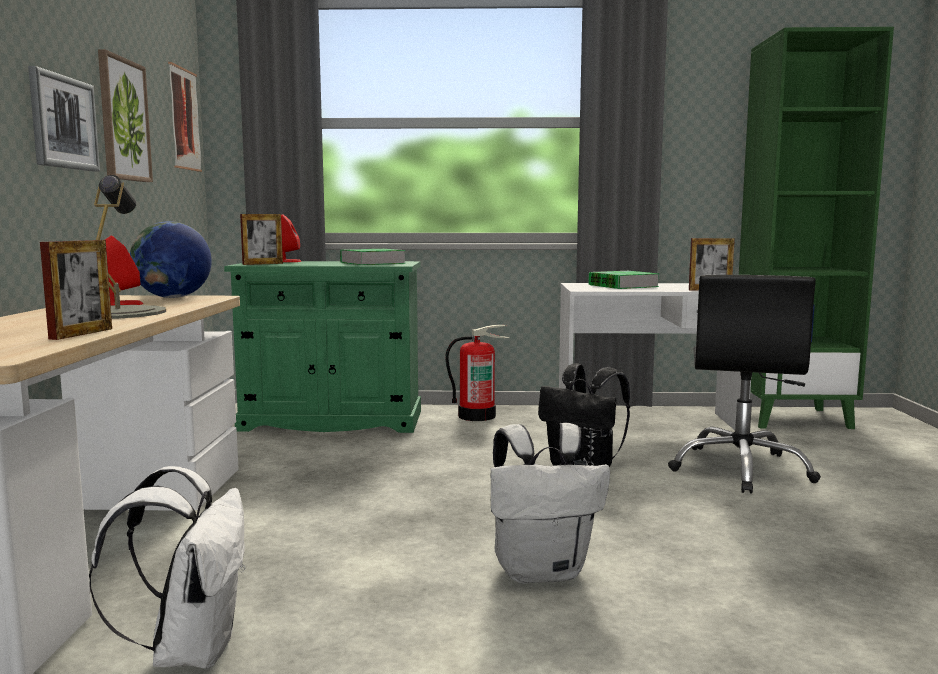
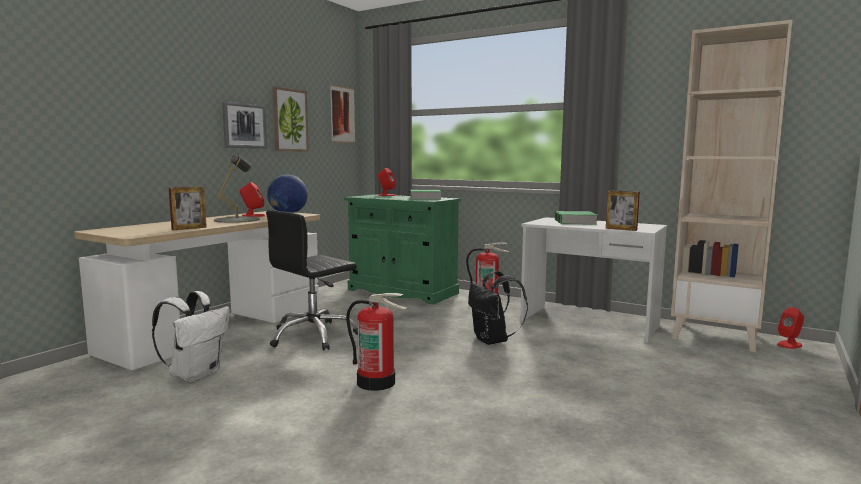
camera: 30 degrees right, 0 degrees up
picture frame [240,214,283,265] -> none
white backpack [491,423,610,584] -> fire extinguisher [346,293,407,391]
black office chair [668,275,821,494] -> black office chair moved to [266,210,358,351]
green bookcase [739,27,894,429] -> beige bookcase [671,20,792,352]
none -> red speaker [777,307,804,349]

